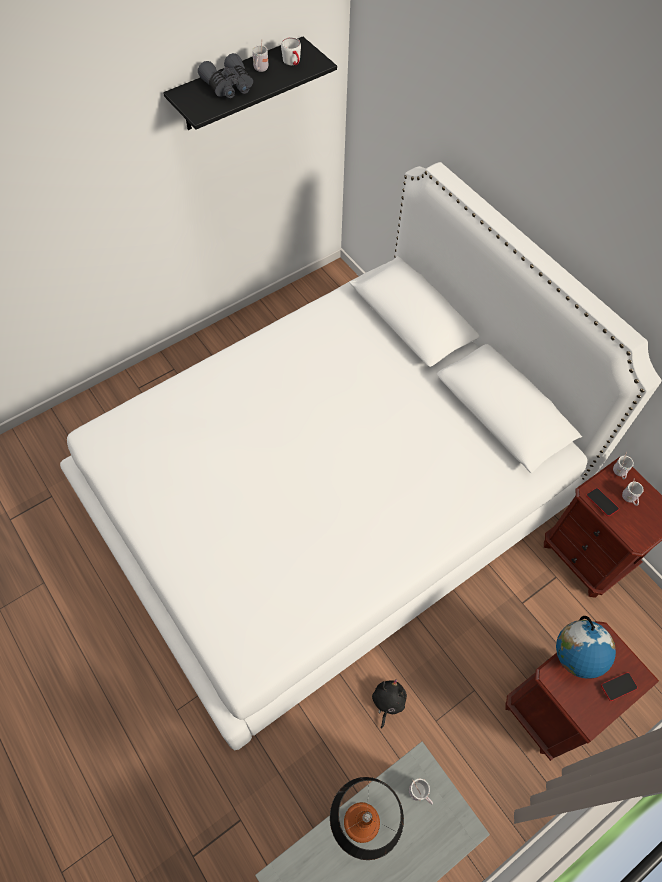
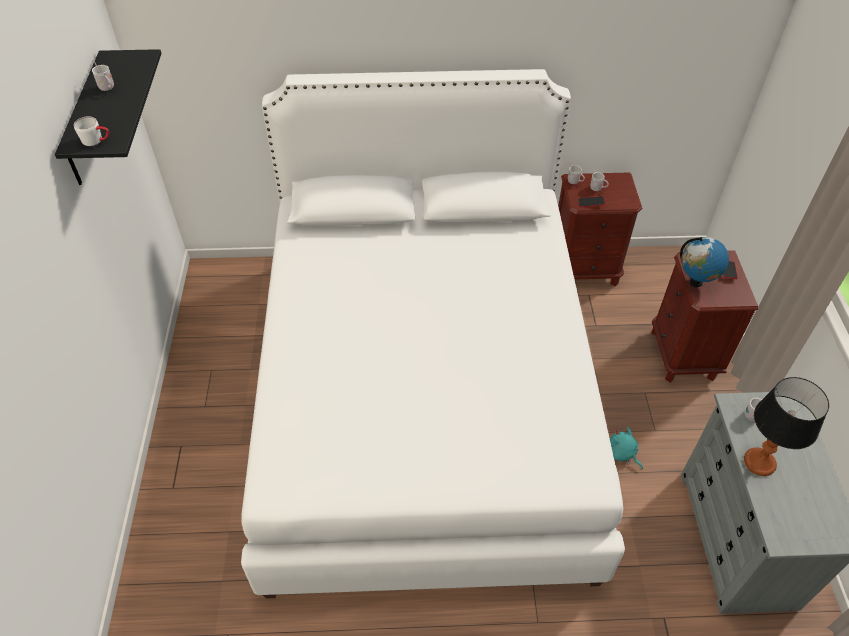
camera: 55 degrees left, 10 degrees down
grey binoculars [198,53,253,98] -> none
white mug [281,37,301,65] -> white mug moved to [74,116,109,146]
black plush toy [372,679,407,729] -> turquoise plush toy [610,427,643,469]

